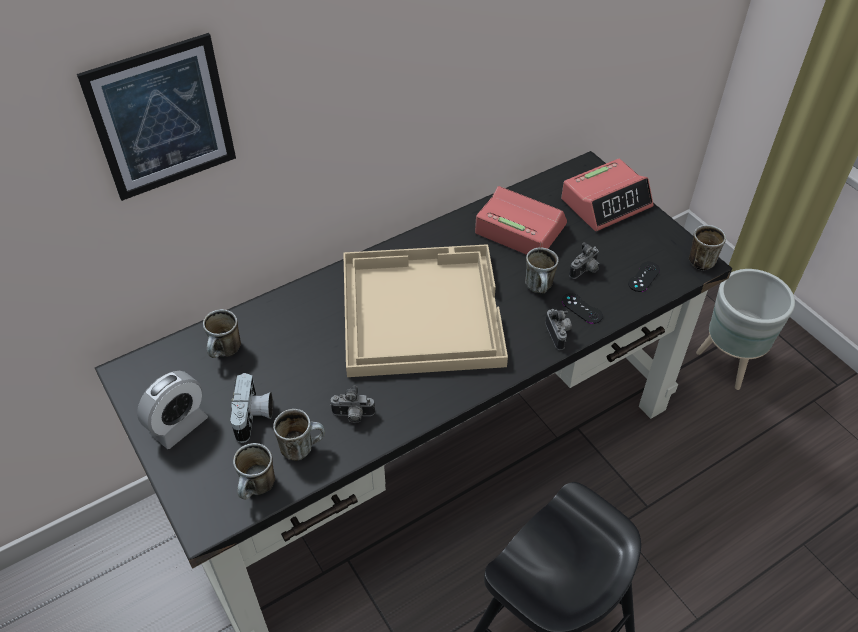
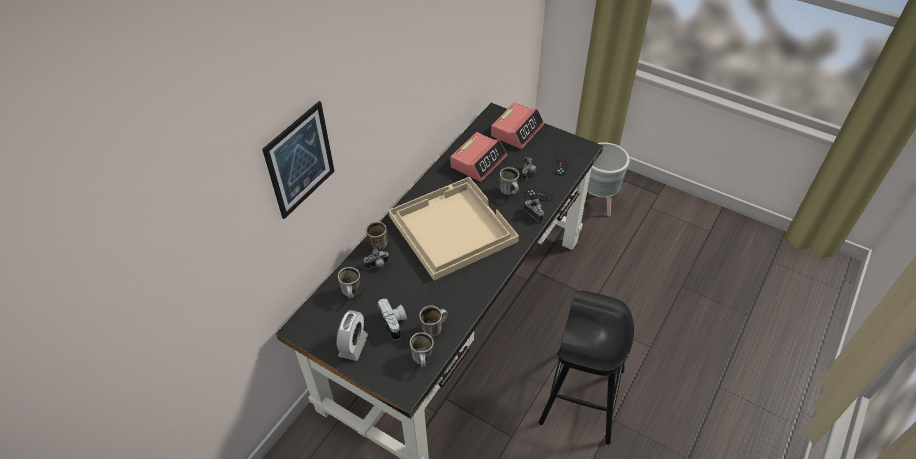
camera: 25 degrees left, 0 degrees up
camera [330,385,375,423] -> camera moved to [364,247,389,269]
alarm clock [475,186,567,255] -> alarm clock turned 120 degrees clockwise [451,132,507,182]
mug [689,225,726,270] -> mug moved to [366,221,387,251]

